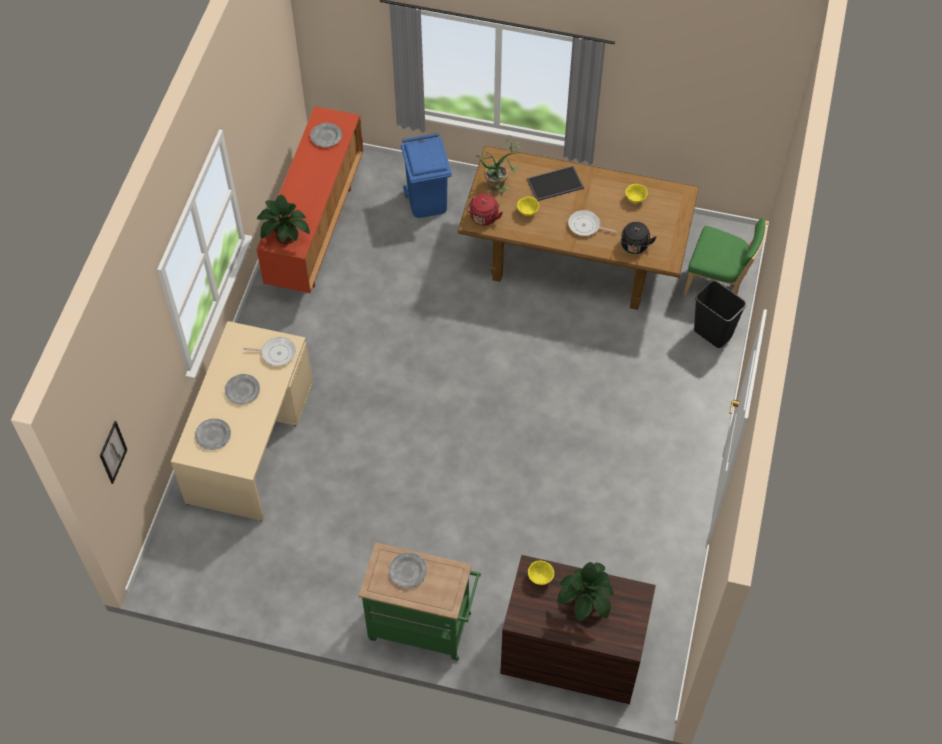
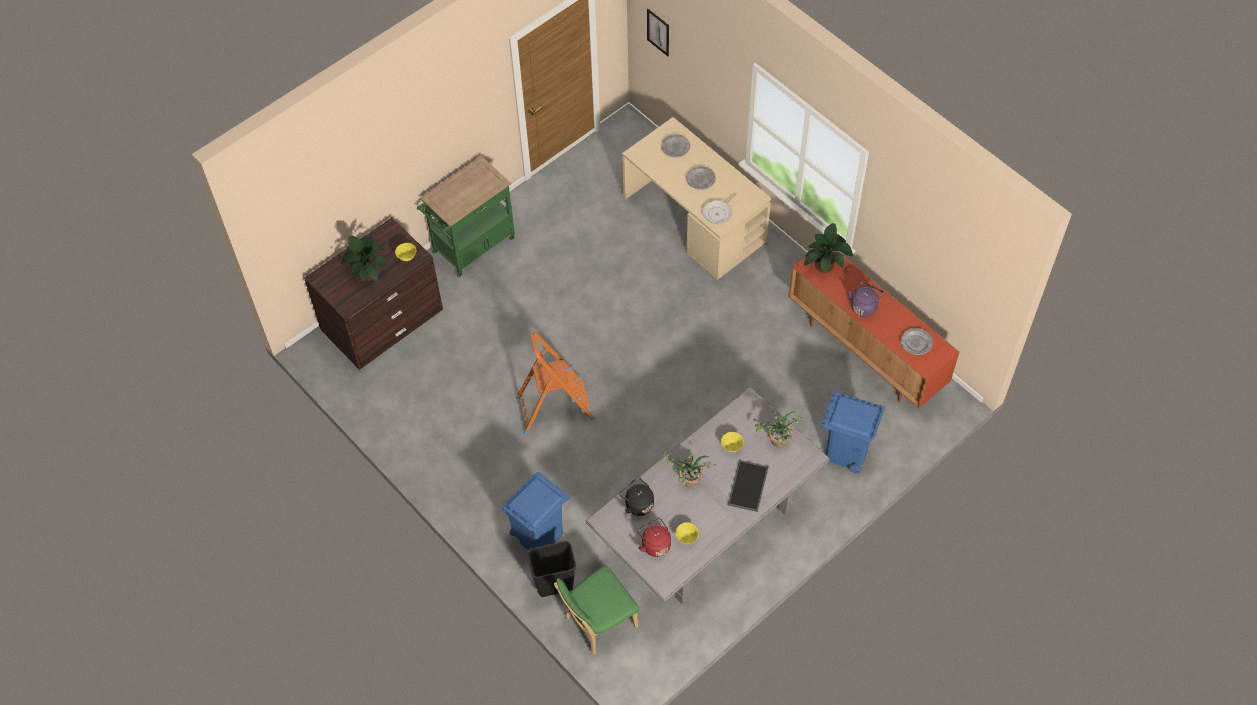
camera: 125 degrees right, 0 degrees up
grey plate [389,552,427,588] -> none
brown dining table [458,146,699,310] -> grey dining table [586,387,830,605]
red kettle [466,194,503,226] -> red kettle moved to [637,518,671,557]
frying pan [568,210,617,236] -> potted plant [663,450,716,487]
none -> blue trash can [502,472,570,550]
none -> orange step ladder [516,332,595,434]
none -> purple kettle [848,281,883,317]

